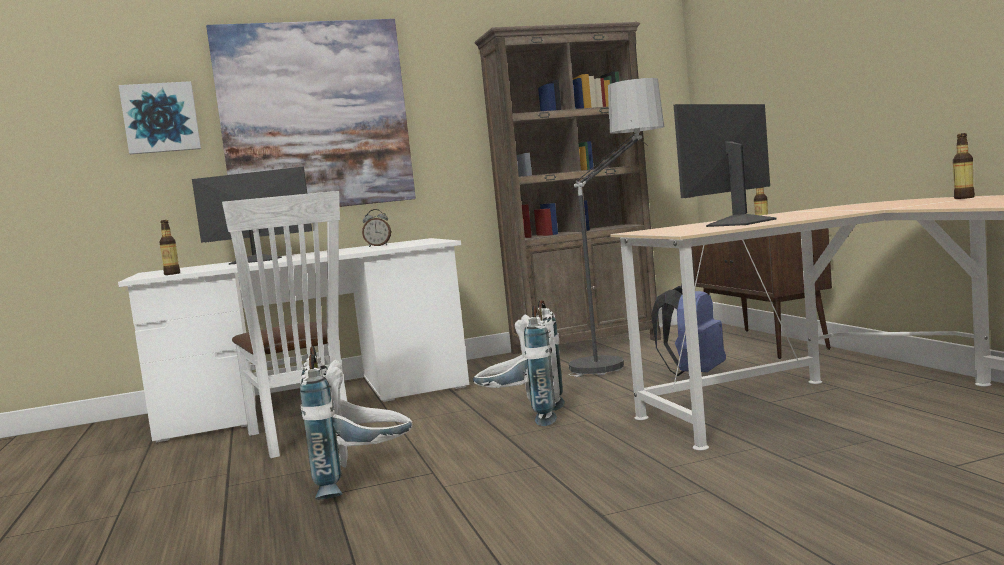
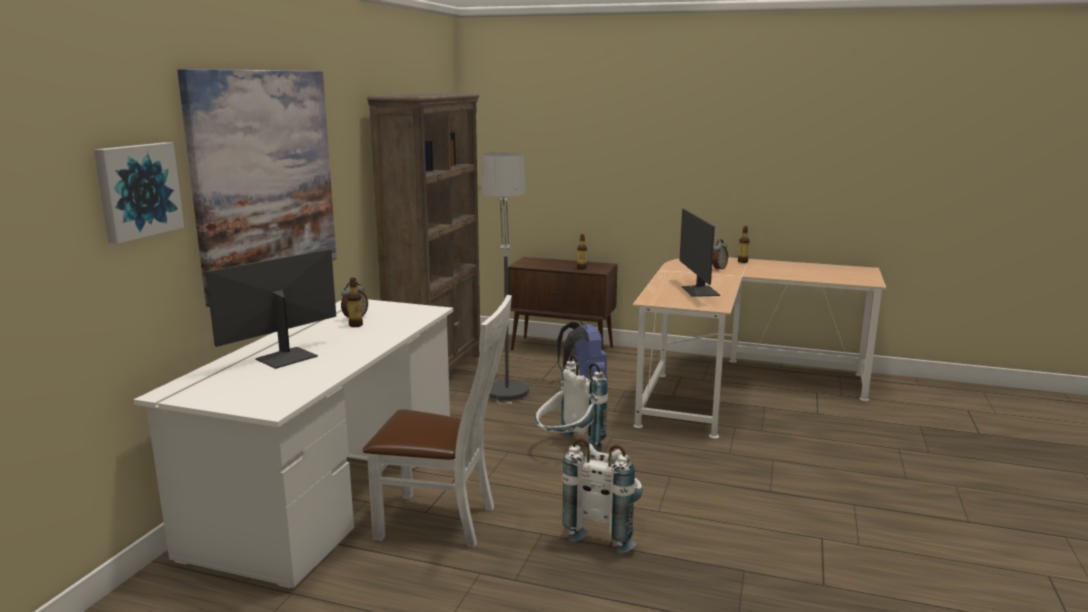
camera: 55 degrees left, 10 degrees up
bottle [159,220,180,275] -> bottle moved to [347,278,363,327]
none -> alarm clock [712,239,728,270]

